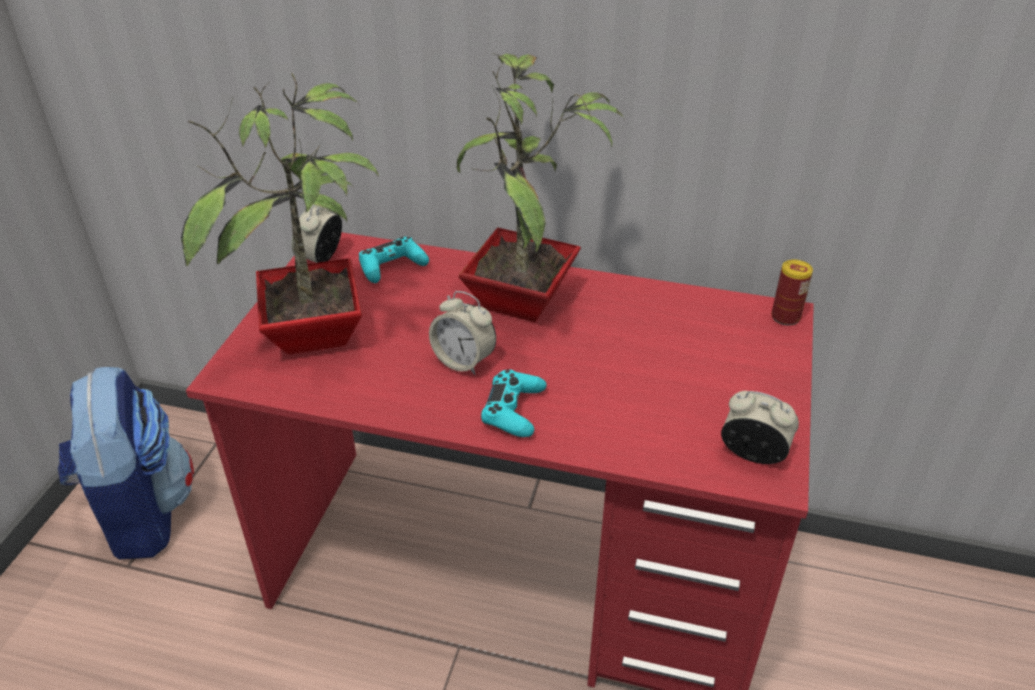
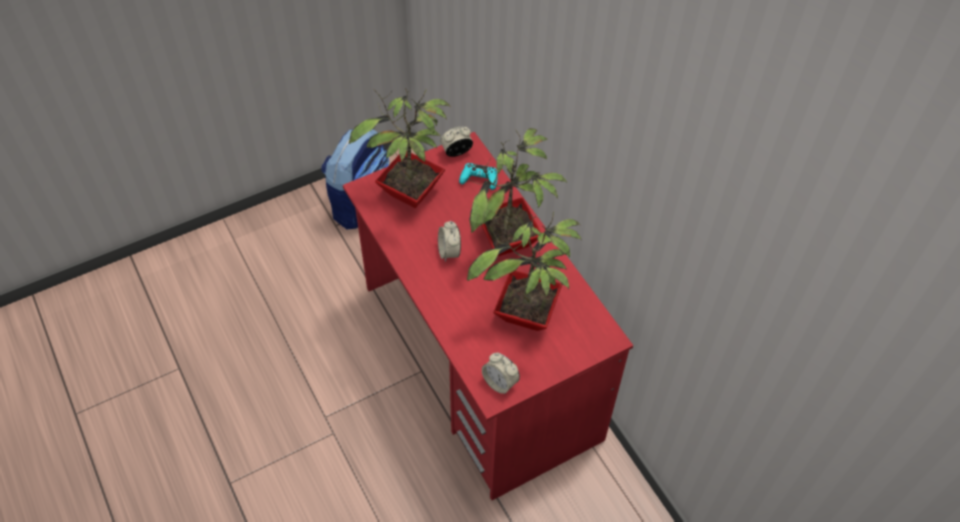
camera: 45 degrees right, 15 degrees up
turquoise game controller [481,369,547,437] -> none
alarm clock [721,391,799,464] -> alarm clock turned 150 degrees clockwise [482,353,520,394]
can [772,259,813,326] -> none
none -> potted plant [467,211,582,331]

